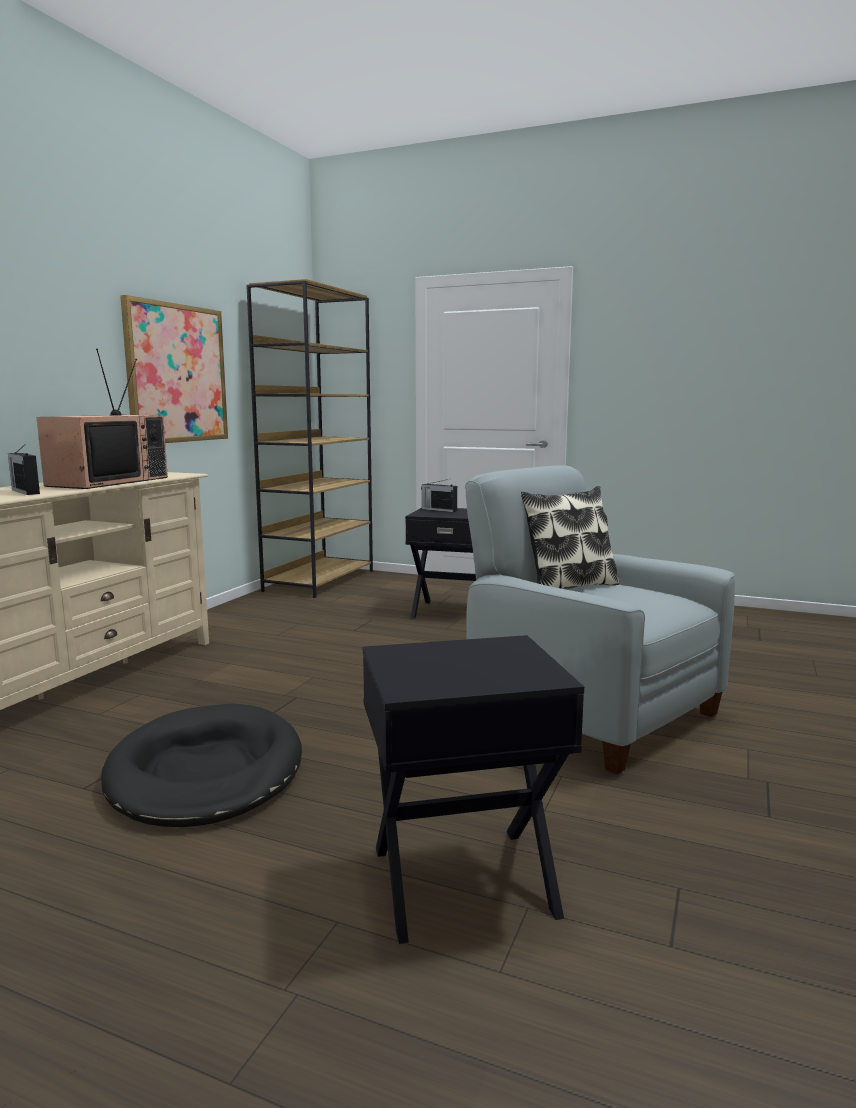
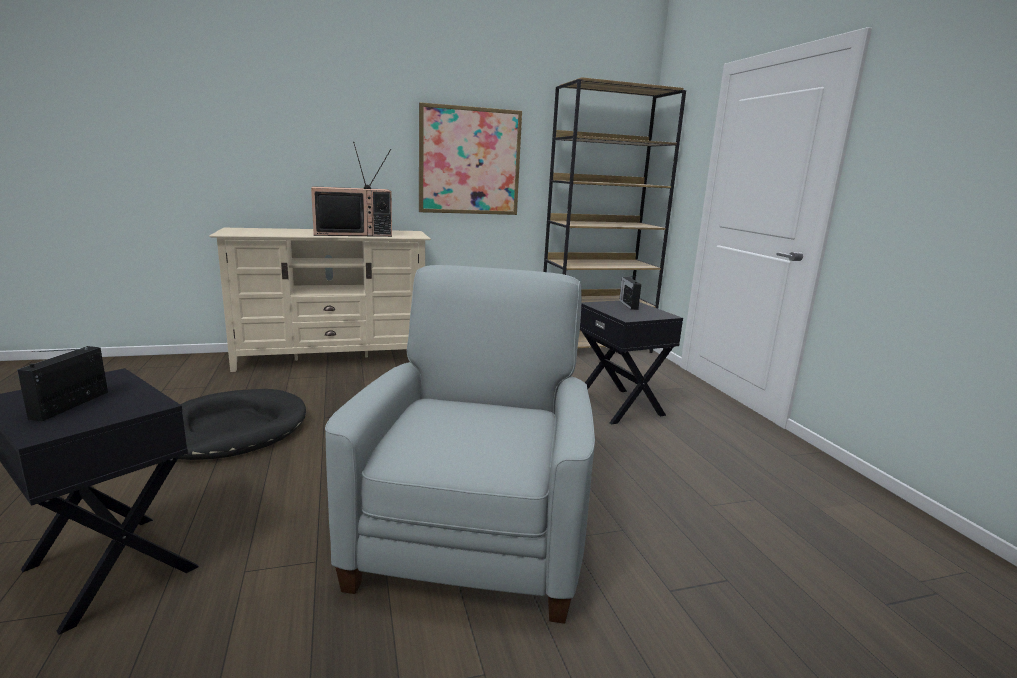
camera: 50 degrees right, 5 degrees up
radio [8,445,40,495] -> radio moved to [17,346,108,421]
pillow [521,486,620,589] -> none

